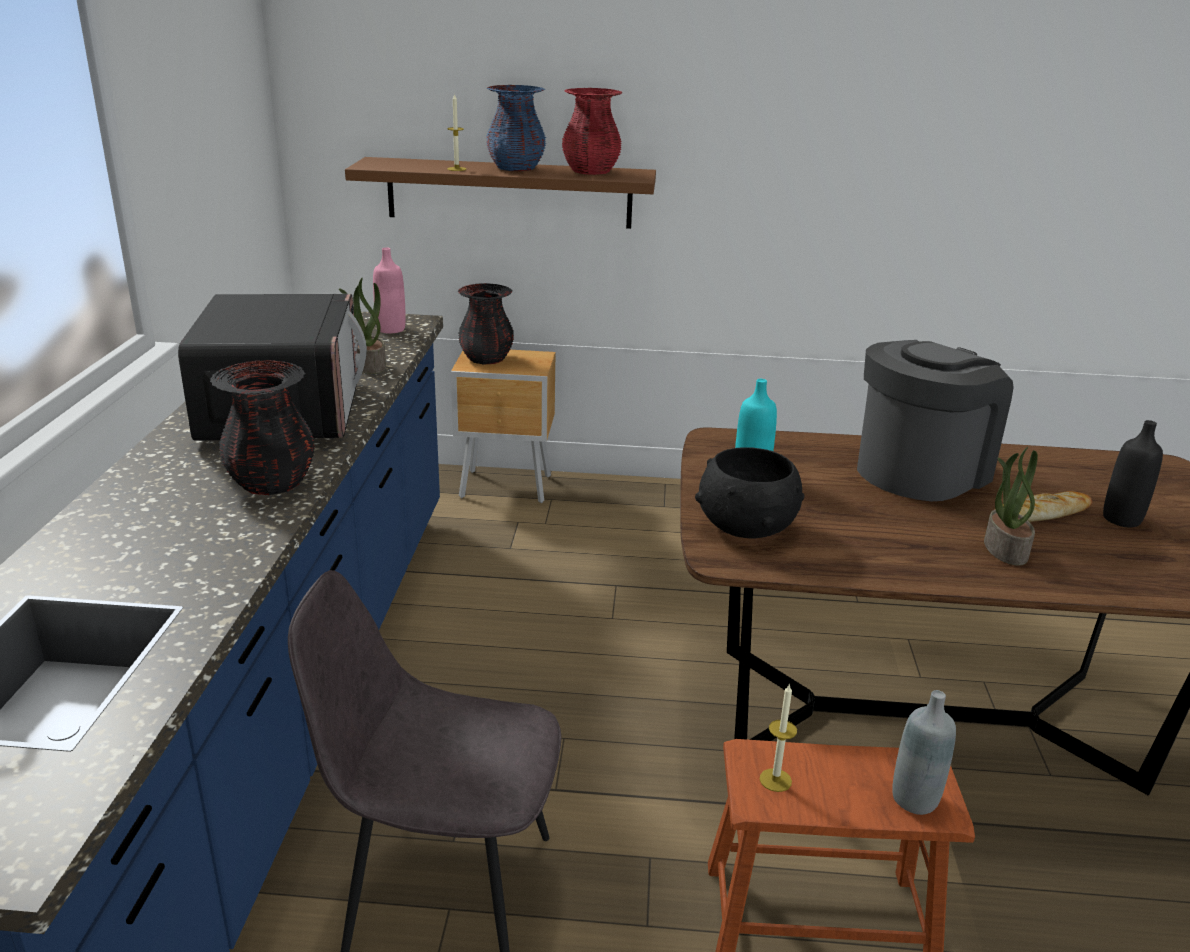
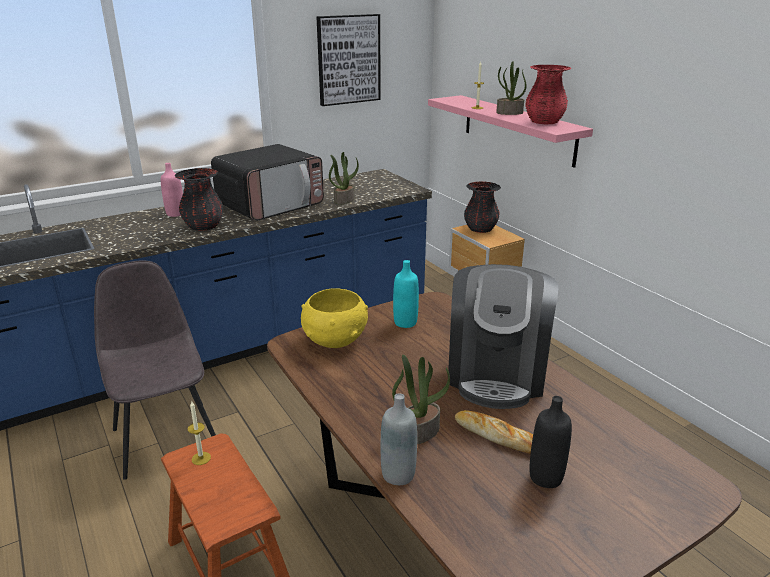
camera: 55 degrees right, 0 degrees up
brown shelf [345,157,656,229] -> pink shelf [428,95,593,168]
pink bottle [373,247,406,333] -> pink bottle moved to [161,163,183,217]
blue vase [486,85,546,171] -> potted plant [496,61,527,115]
black bowl [695,447,804,539] -> yellow bowl [301,288,368,348]
coffee machine [857,340,1013,501] -> coffee machine turned 90 degrees clockwise [448,264,559,409]
grey bottle [892,690,956,815] -> grey bottle moved to [381,393,417,485]
none -> picture [316,14,381,106]

